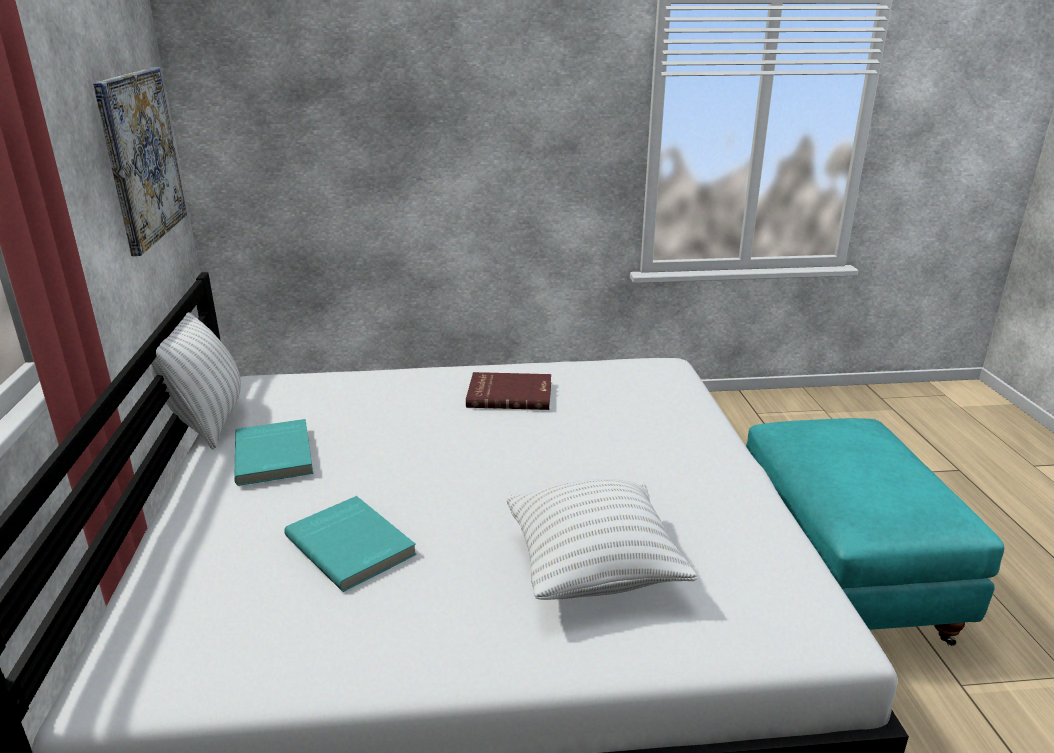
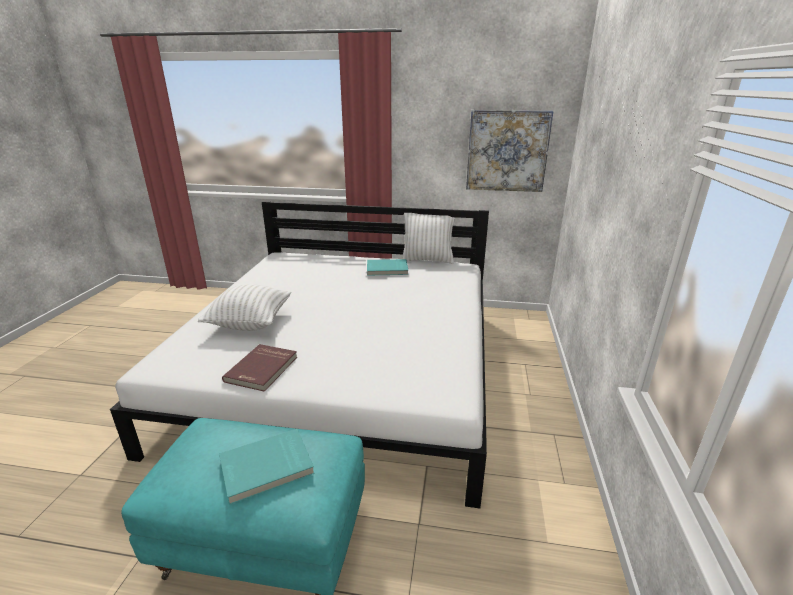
camera: 105 degrees right, 0 degrees up
turquoise book [284,496,417,592] -> turquoise book moved to [219,429,315,505]
red book [466,372,551,410] -> red book moved to [222,344,297,392]

